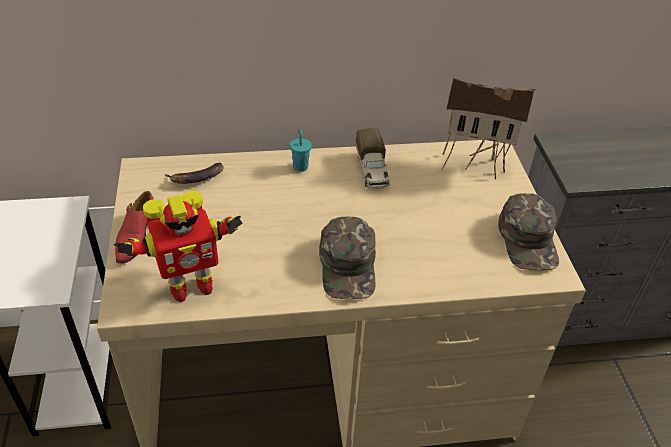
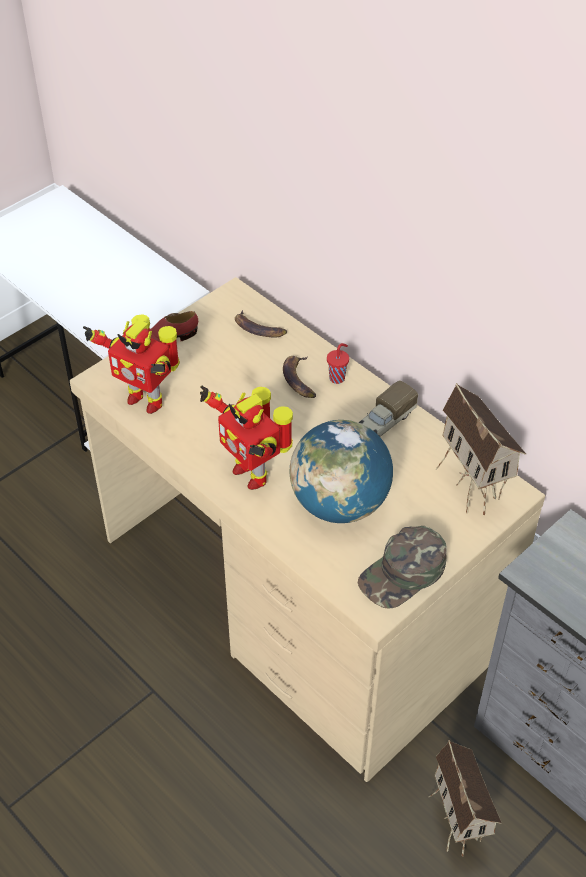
camera: 55 degrees right, 5 degrees up
turquoise cup [290,129,312,172] -> red cup [327,343,349,384]
green cap [319,216,376,299] -> toy robot [200,385,293,490]
none -> banana [283,356,316,398]
none -> globe [290,420,393,523]
none -> toy house [429,740,502,857]

